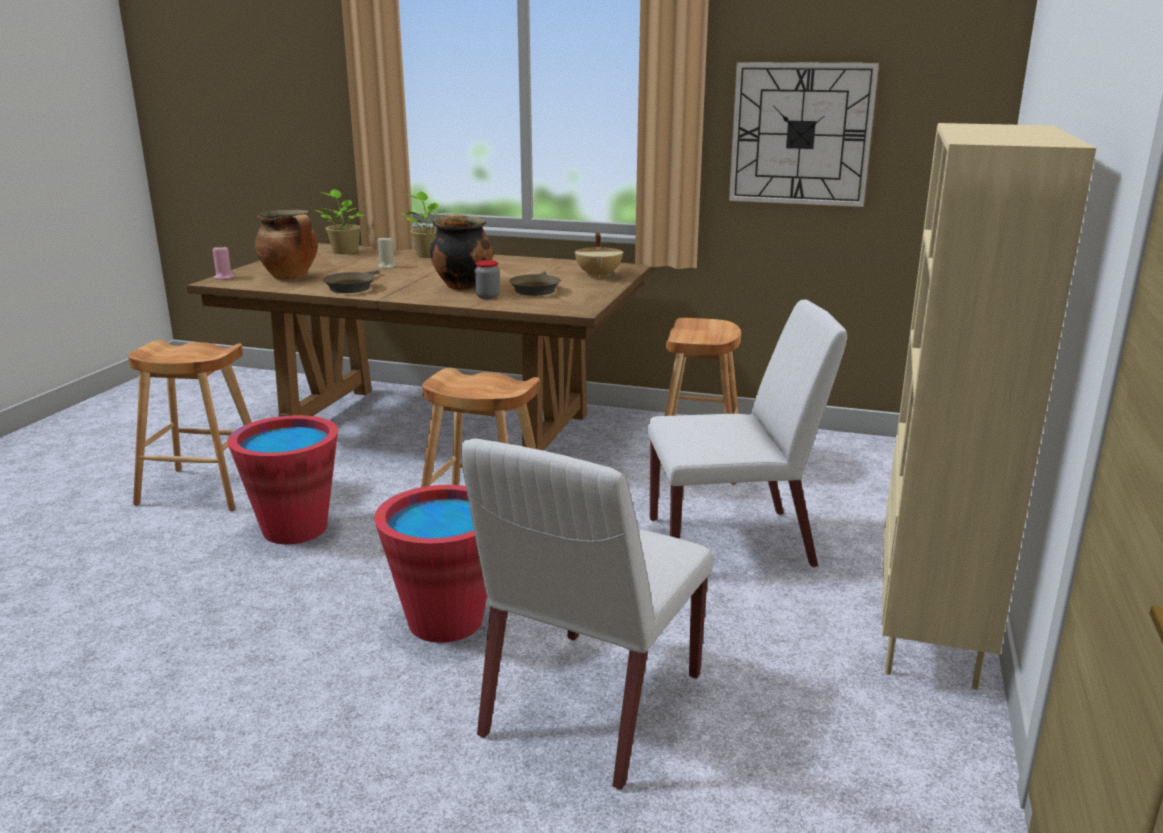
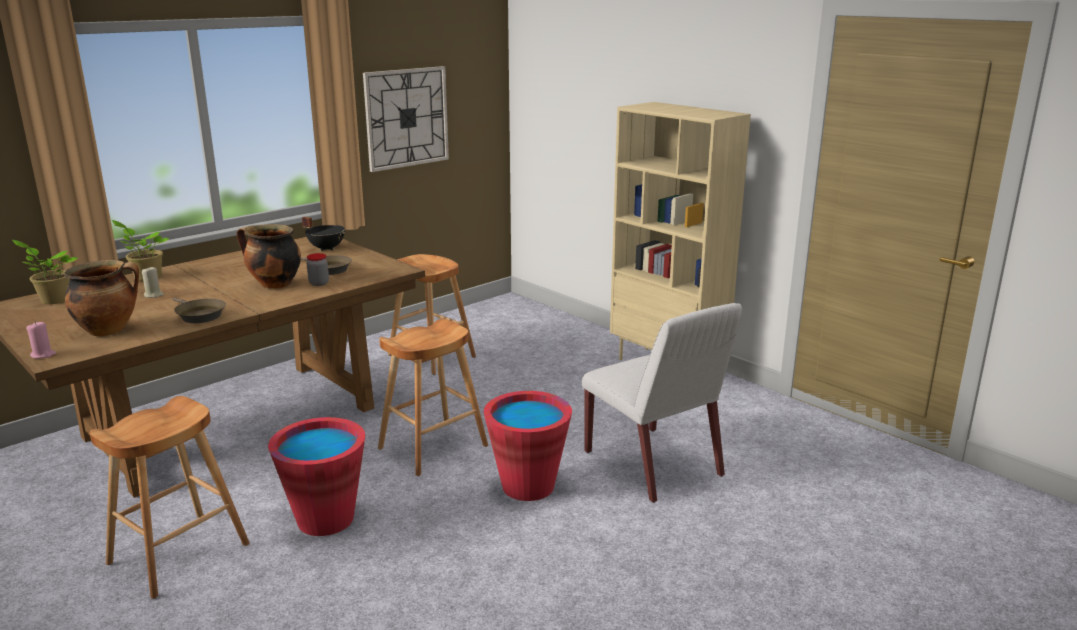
camera: 60 degrees left, 0 degrees up
beige cooking pot [574,233,623,278] -> black cooking pot [302,217,345,251]
white chair [648,300,848,567] -> none

